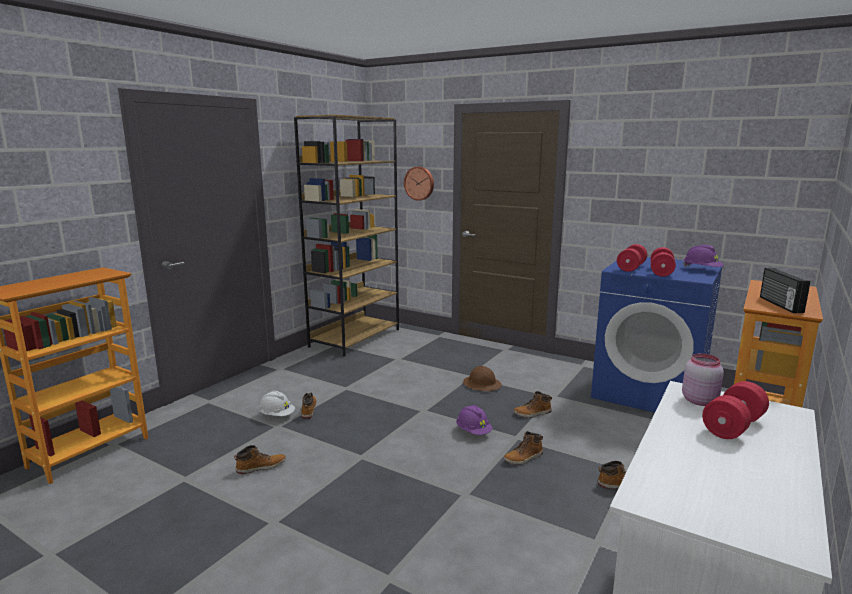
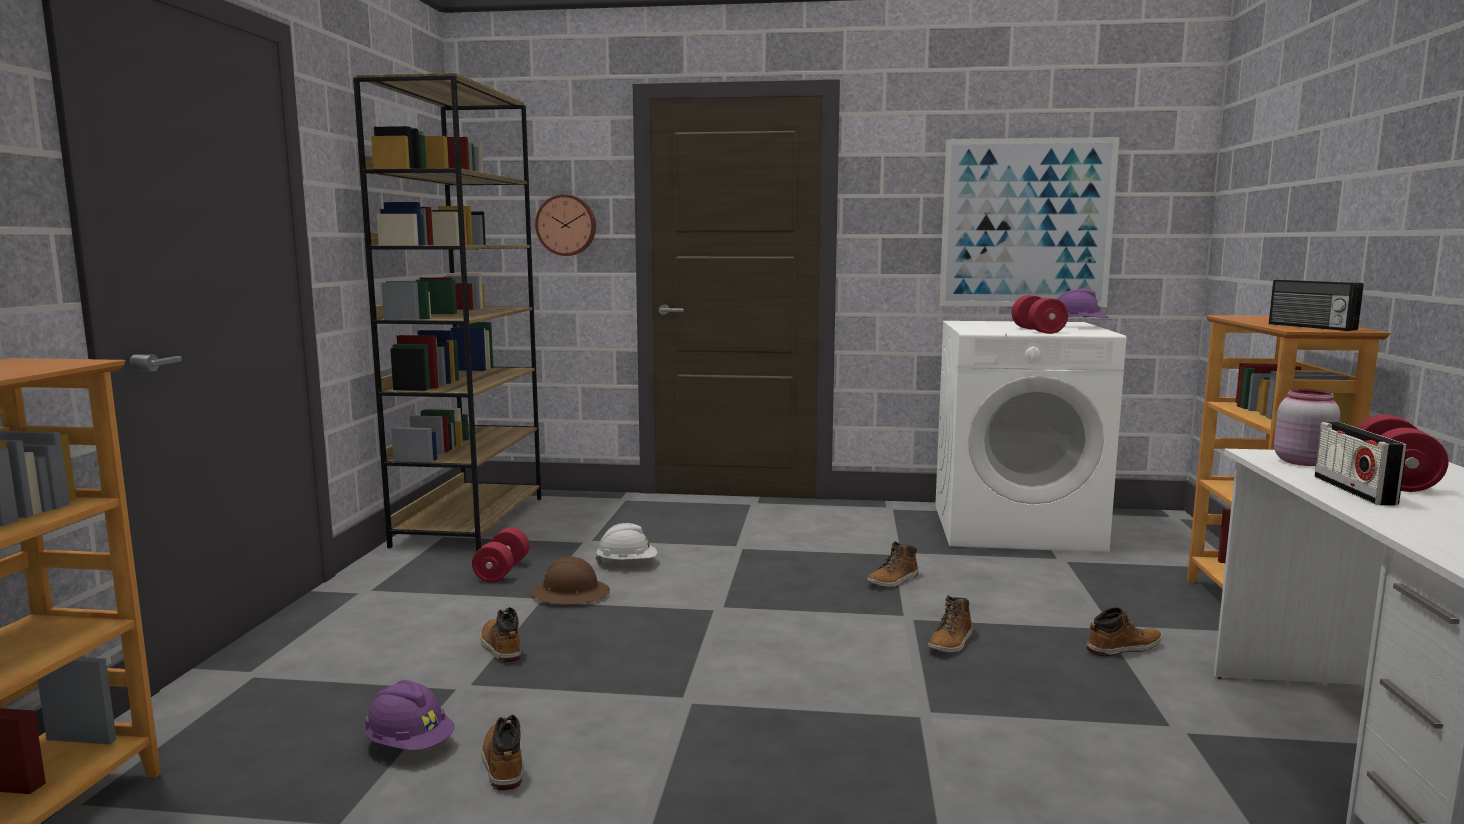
camera: 25 degrees left, 5 degrees down
boot [234,445,286,474] -> boot turned 60 degrees counterclockwise [481,714,522,791]
white hard hat [258,391,295,416] -> white hard hat moved to [595,523,657,564]
purple hard hat [456,405,492,435] -> purple hard hat moved to [364,680,455,750]
brown hard hat [463,366,502,391] -> brown hard hat moved to [531,556,610,605]
blue washing machine [591,257,722,413] -> white washing machine [935,321,1126,552]
red dumbbell [617,244,647,272] -> red dumbbell moved to [472,527,529,583]
none -> picture [939,137,1120,307]
none -> radio [1315,422,1406,506]

